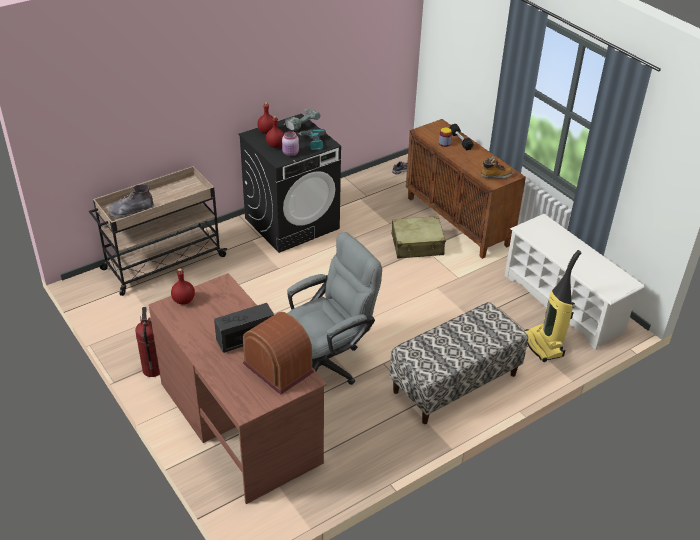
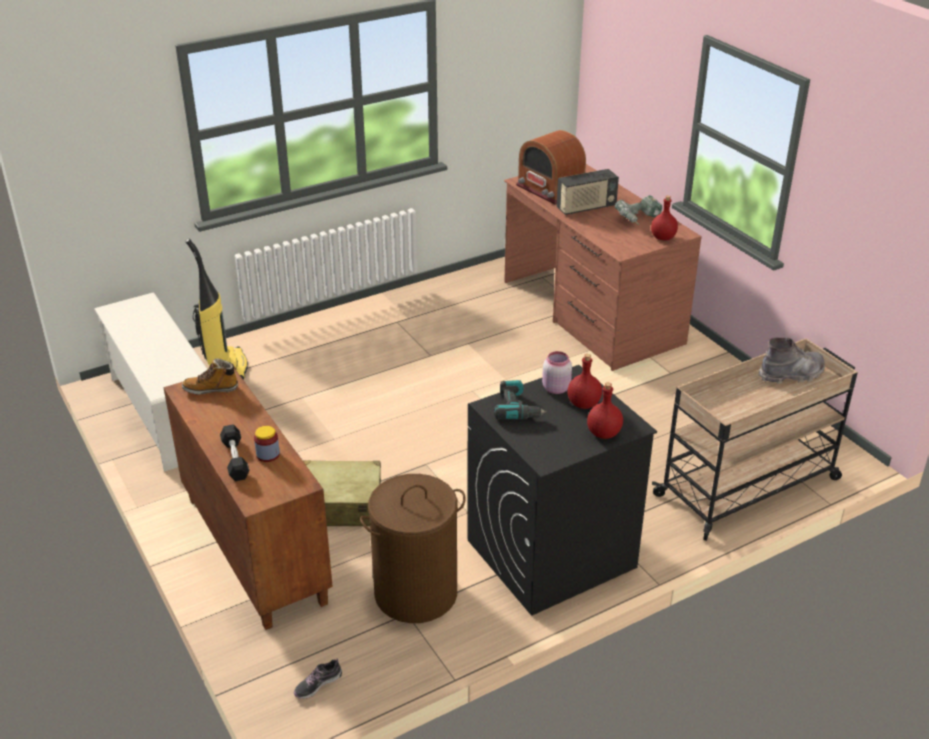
camera: 175 degrees left, 5 degrees down
fire extinguisher [135,307,160,377] -> none
power drill [283,109,320,131] -> power drill moved to [615,196,662,225]
grey office chair [287,232,382,385] -> none
bench [390,302,528,424] -> none
none -> brown laundry basket [360,474,466,623]

